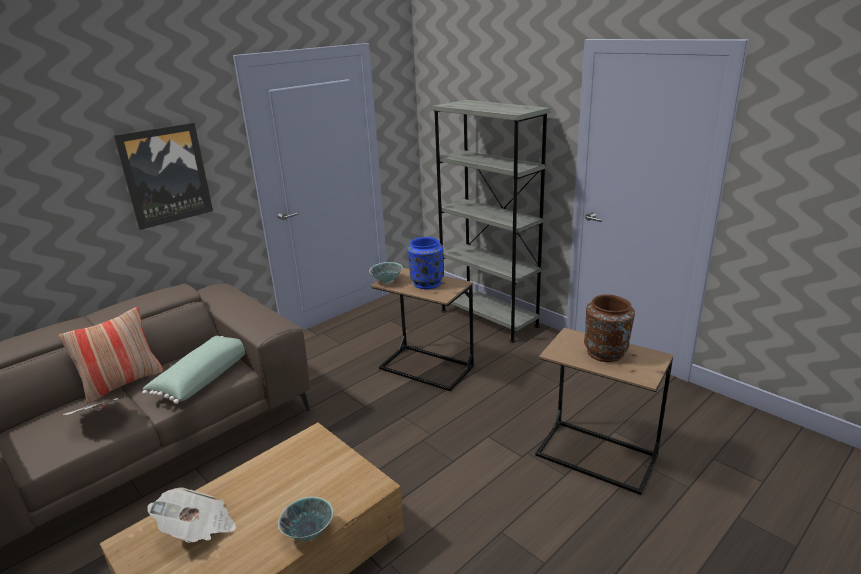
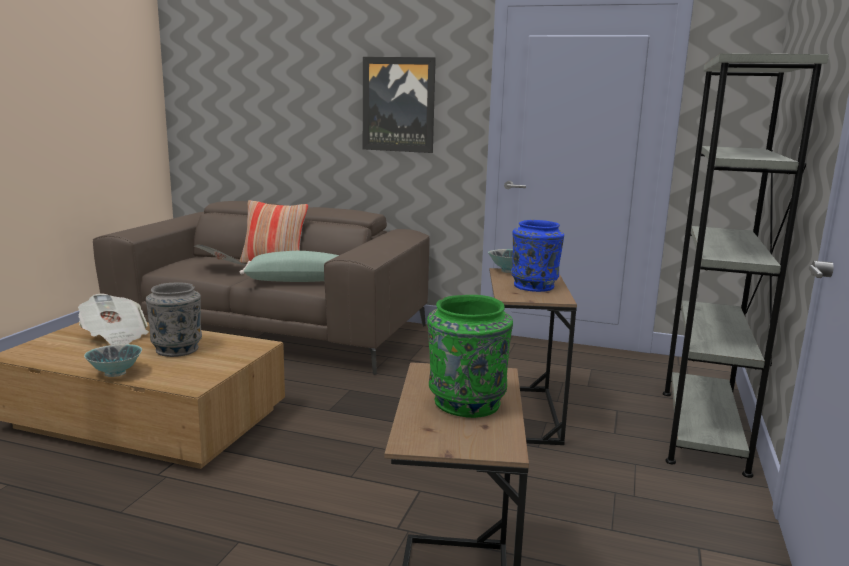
camera: 60 degrees right, 10 degrees down
brown vase [584,294,635,362] -> green vase [427,295,513,418]
none -> grey vase [146,282,202,357]

